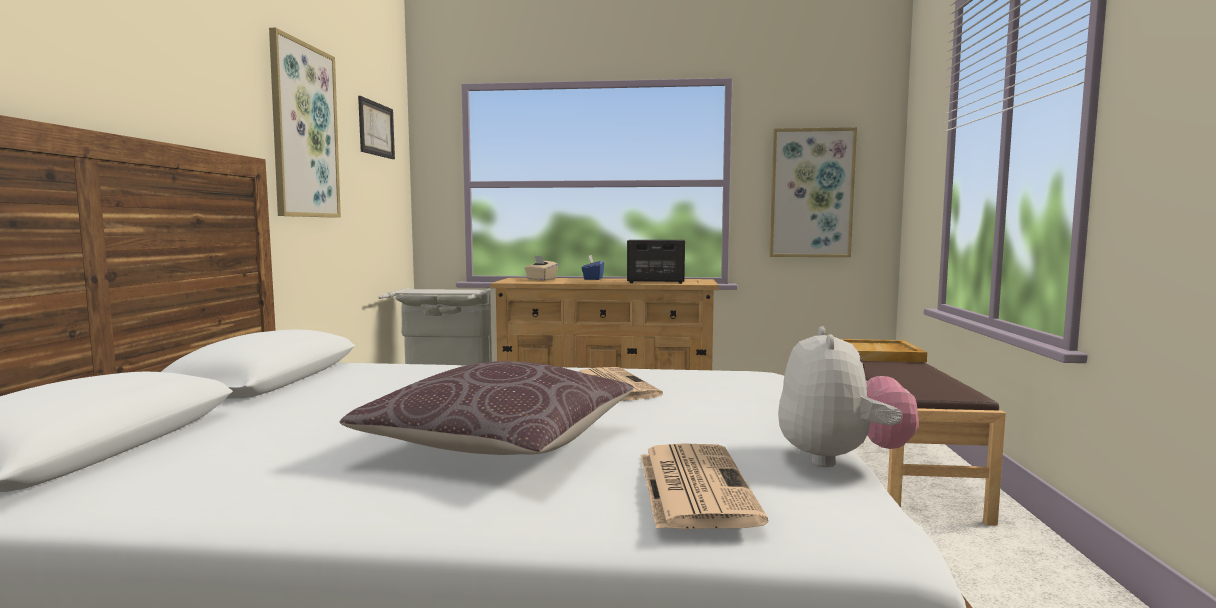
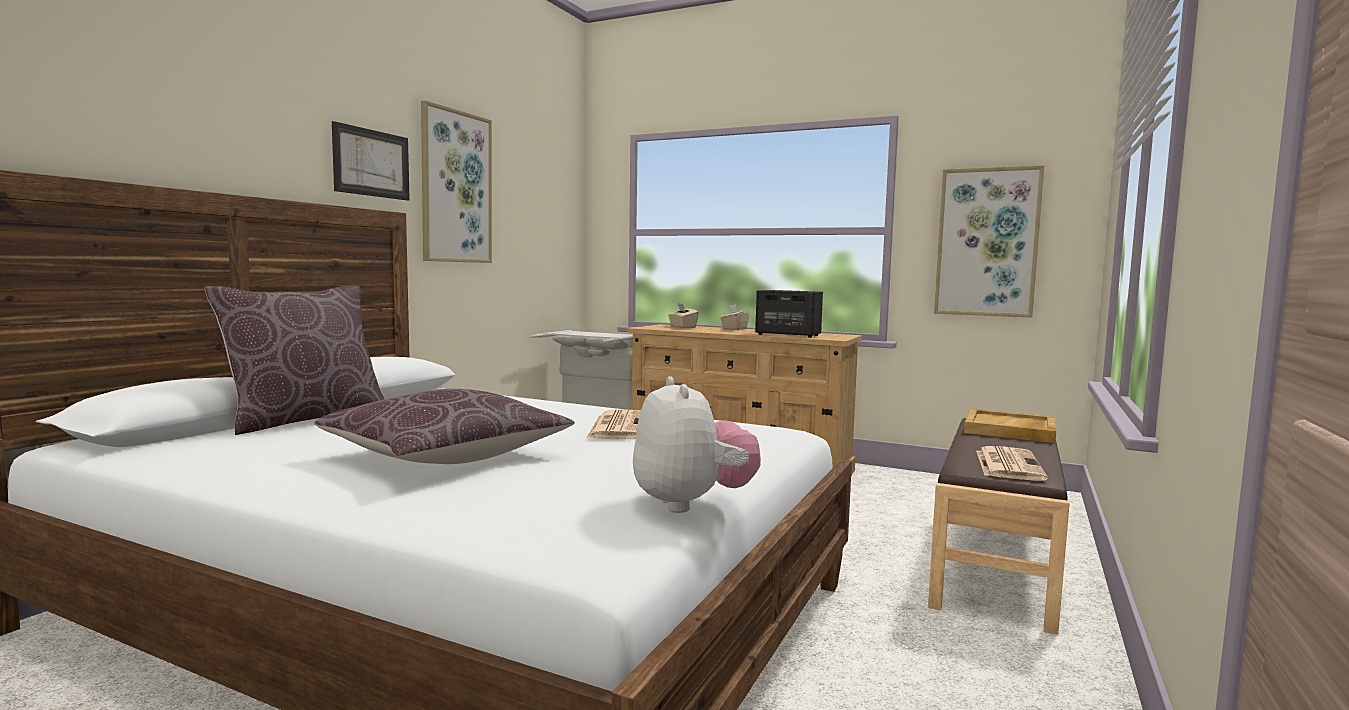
camera: 20 degrees right, 0 degrees up
picture [358,96,395,159] -> picture moved to [332,121,410,201]
blue tissue box [581,255,604,280] -> beige tissue box [720,304,750,330]
newspaper [641,443,768,529] -> newspaper moved to [976,446,1048,481]
plush toy [778,326,919,467] -> plush toy turned 45 degrees counterclockwise [633,376,761,513]
none -> brown pillow [205,285,385,435]

